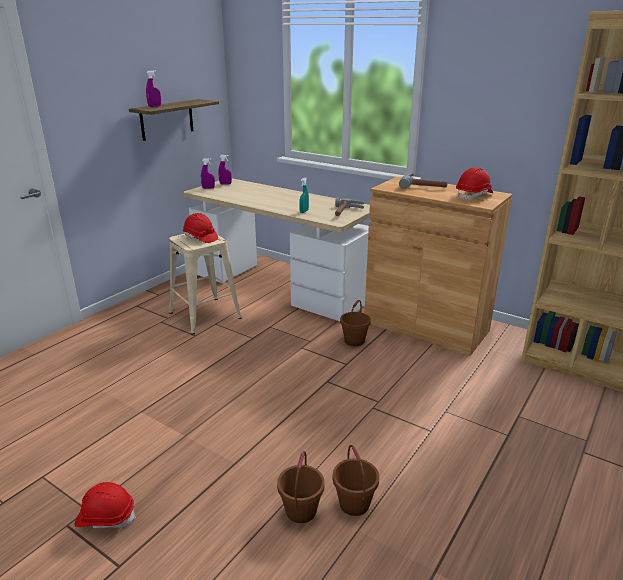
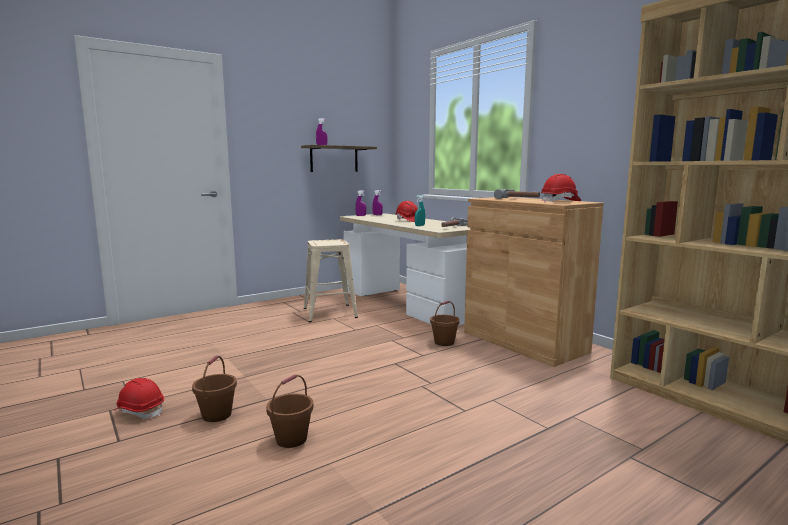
camera: 20 degrees right, 15 degrees down
red hard hat [183,213,218,243] -> red hard hat moved to [396,201,418,222]
brown bucket [332,445,379,516] -> brown bucket moved to [192,355,237,422]

